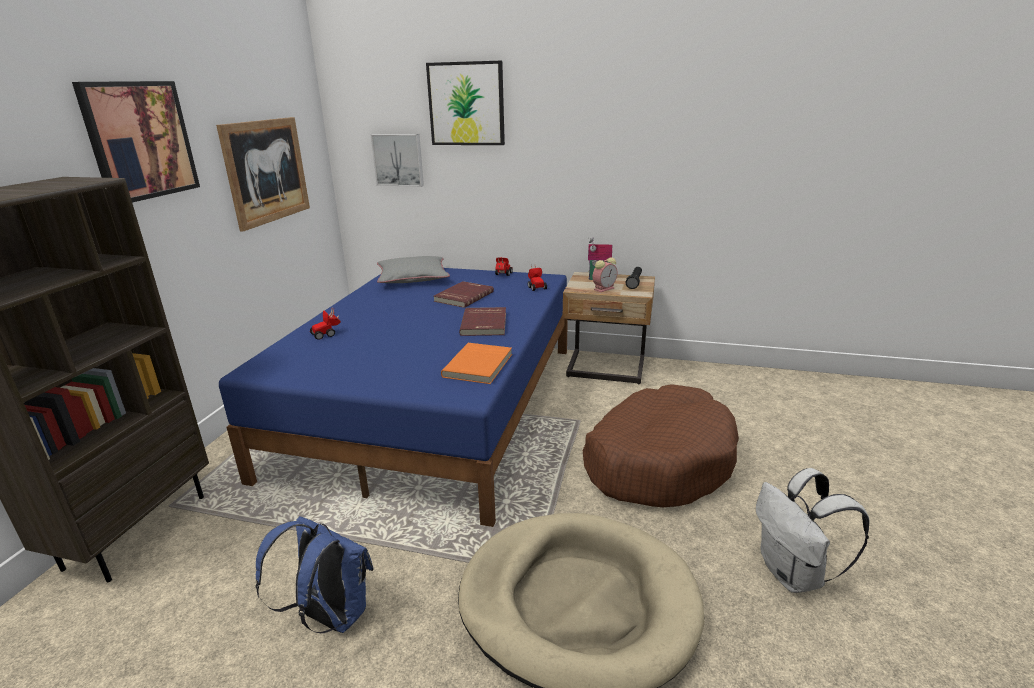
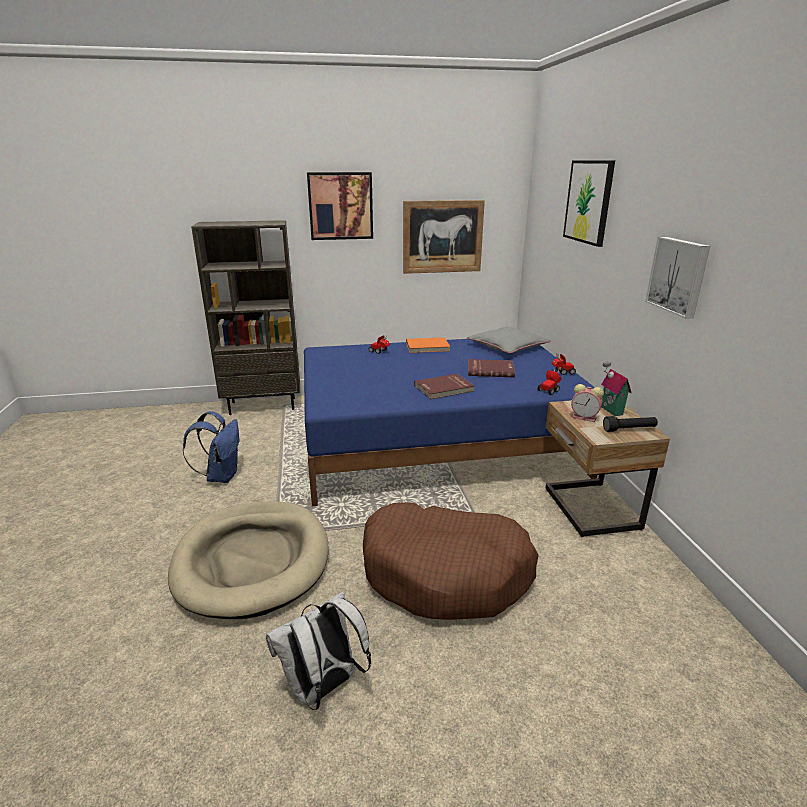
camera: 65 degrees right, 0 degrees up
picture [370,134,424,187] -> picture moved to [645,237,710,319]
orange book [441,343,512,384] -> orange book moved to [406,337,450,353]

